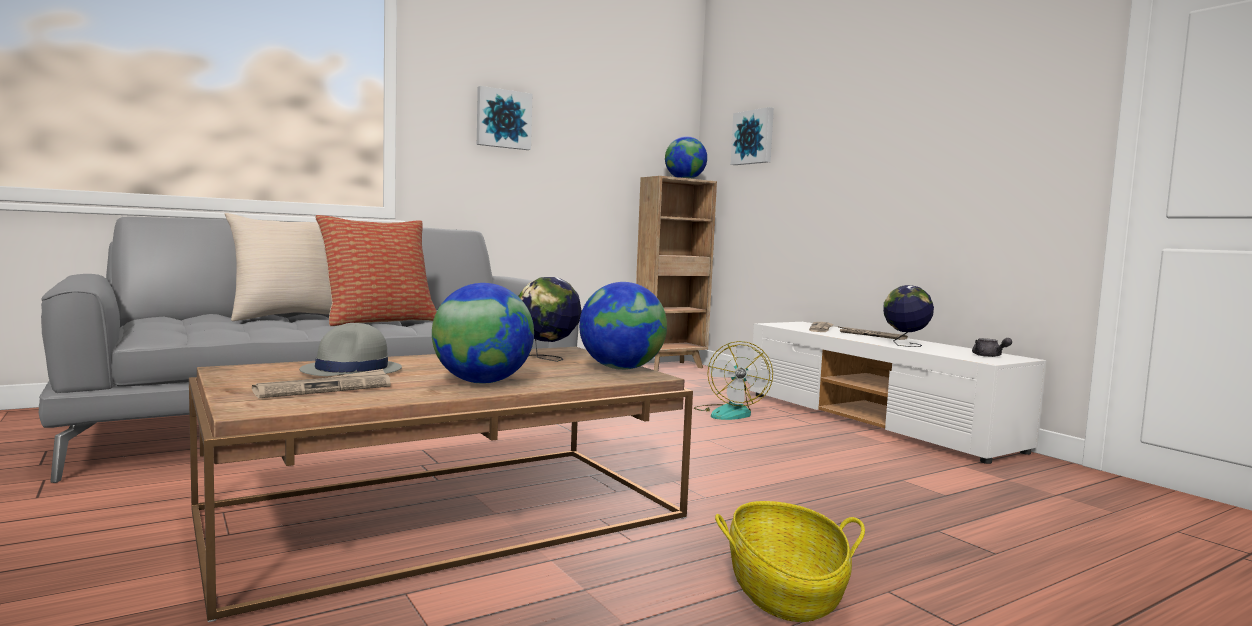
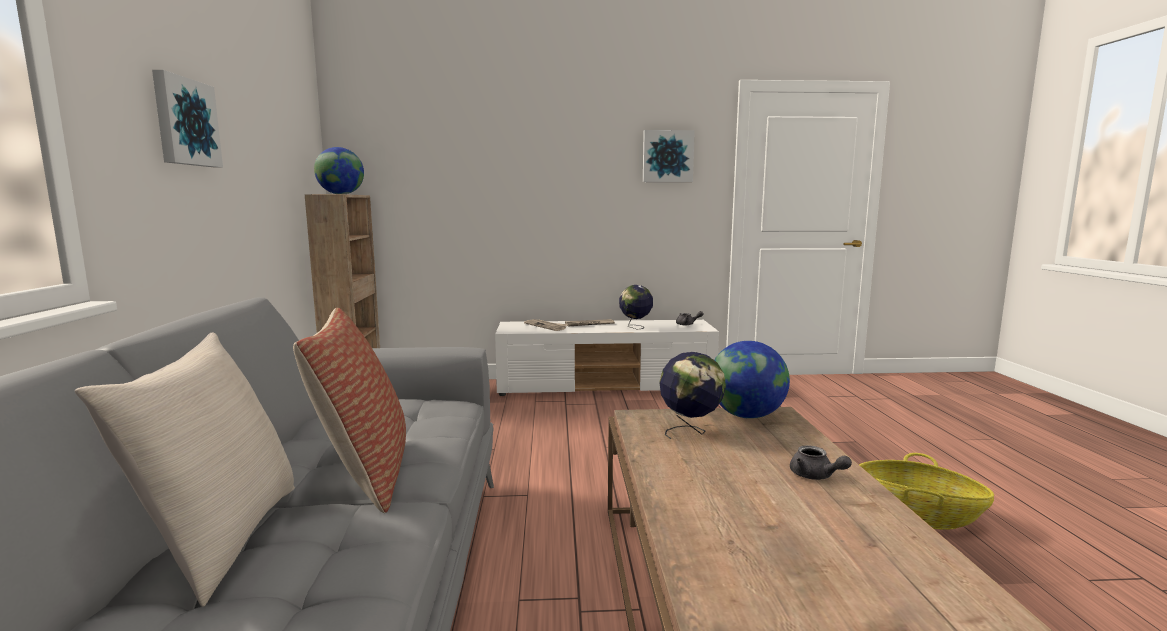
camera: 60 degrees left, 5 degrees up
newspaper [252,369,391,398] -> none
grey hat [299,323,402,376] -> none
globe [432,283,534,384] -> grey teapot [790,446,852,480]
fan [694,341,773,420] -> none
picture [731,107,774,165] -> picture moved to [643,130,695,182]

